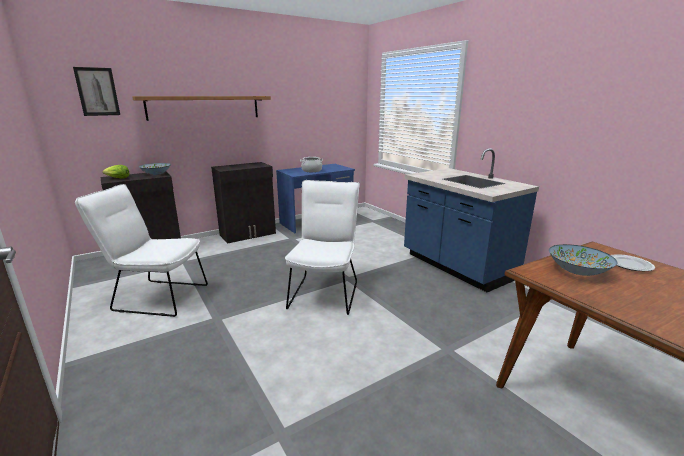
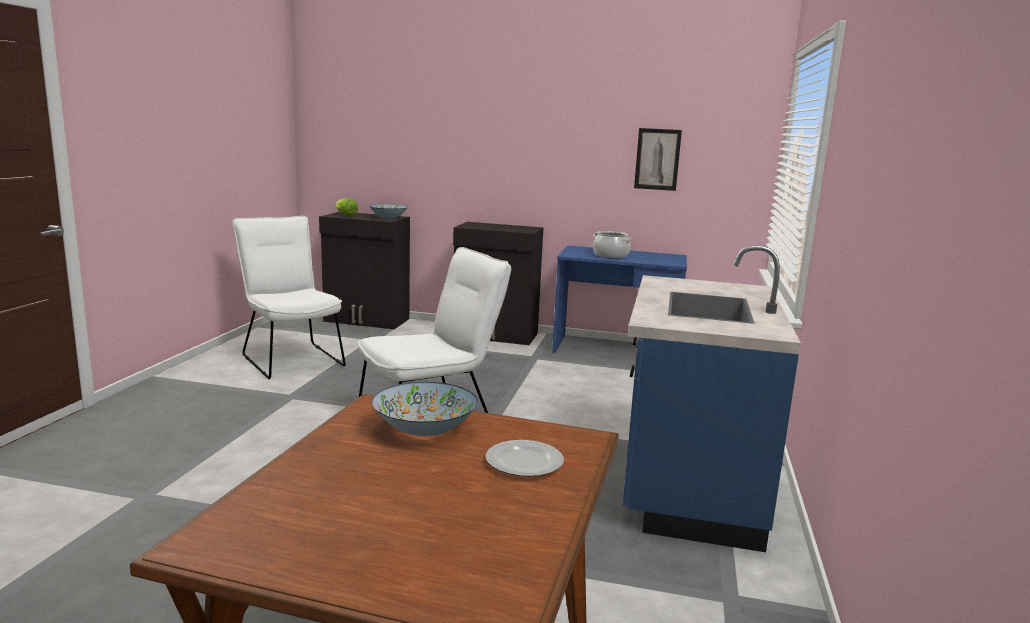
camera: 45 degrees right, 5 degrees down
picture [73,67,120,116] -> picture moved to [634,128,682,191]
shelf [132,96,271,121] -> none

